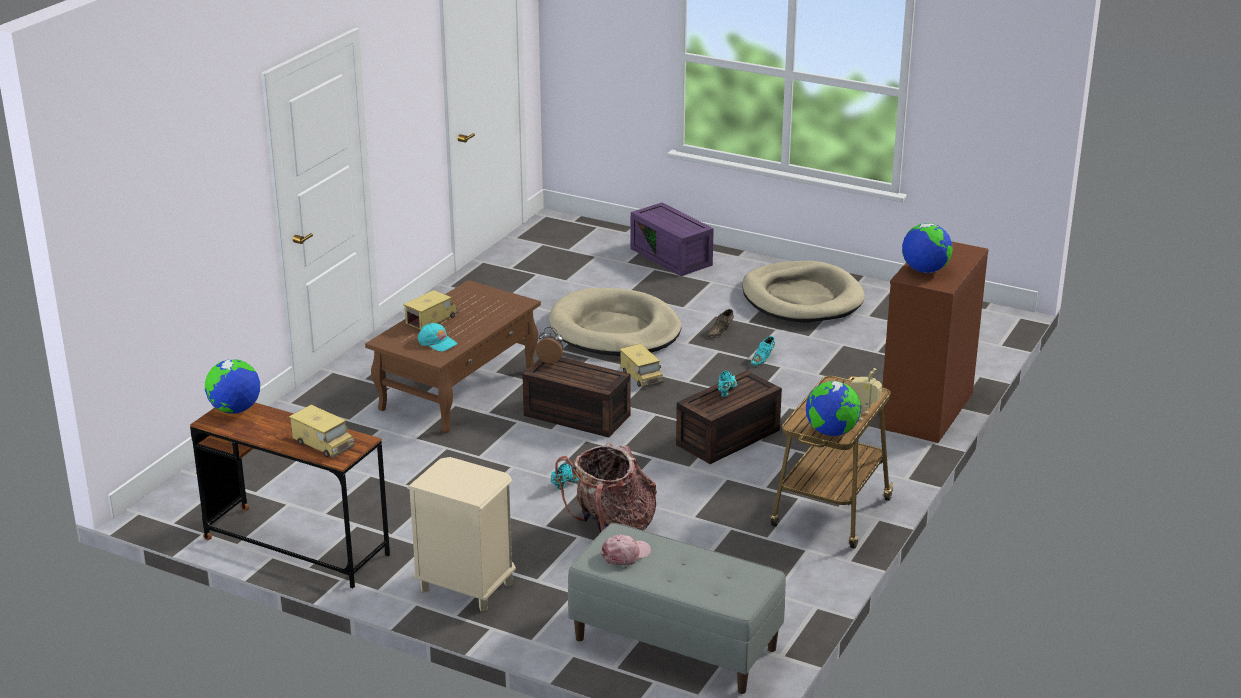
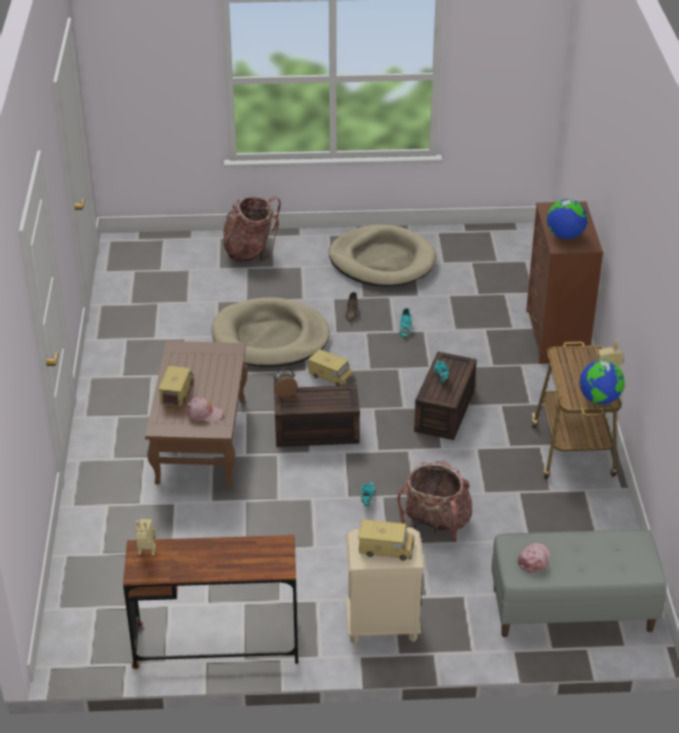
camera: 30 degrees left, 10 degrees up
globe [205,359,260,414] -> toy robot [136,519,157,556]
toy truck [289,405,355,458] -> toy truck moved to [358,519,415,560]
turquoise cap [418,323,457,351] -> pink cap [185,397,223,422]
purple storage box [631,203,714,276] -> backpack [223,196,281,263]

